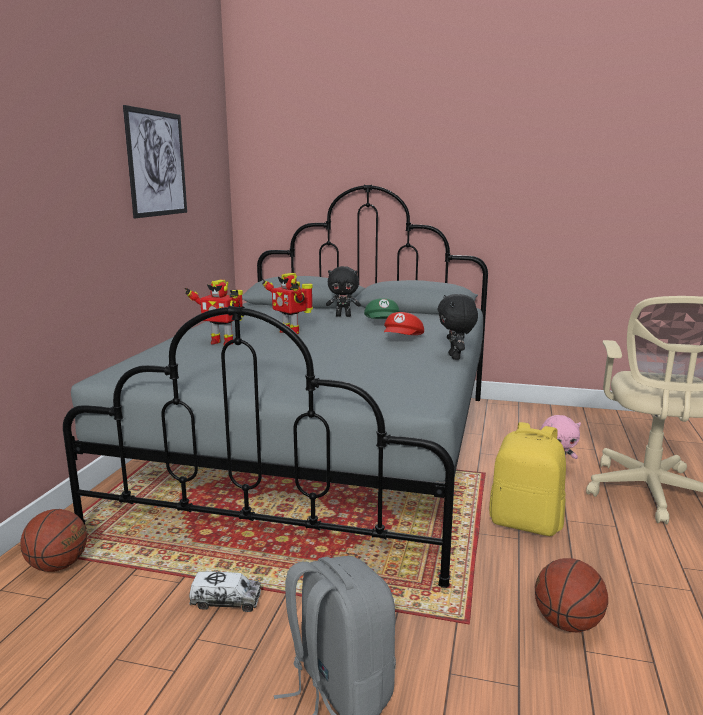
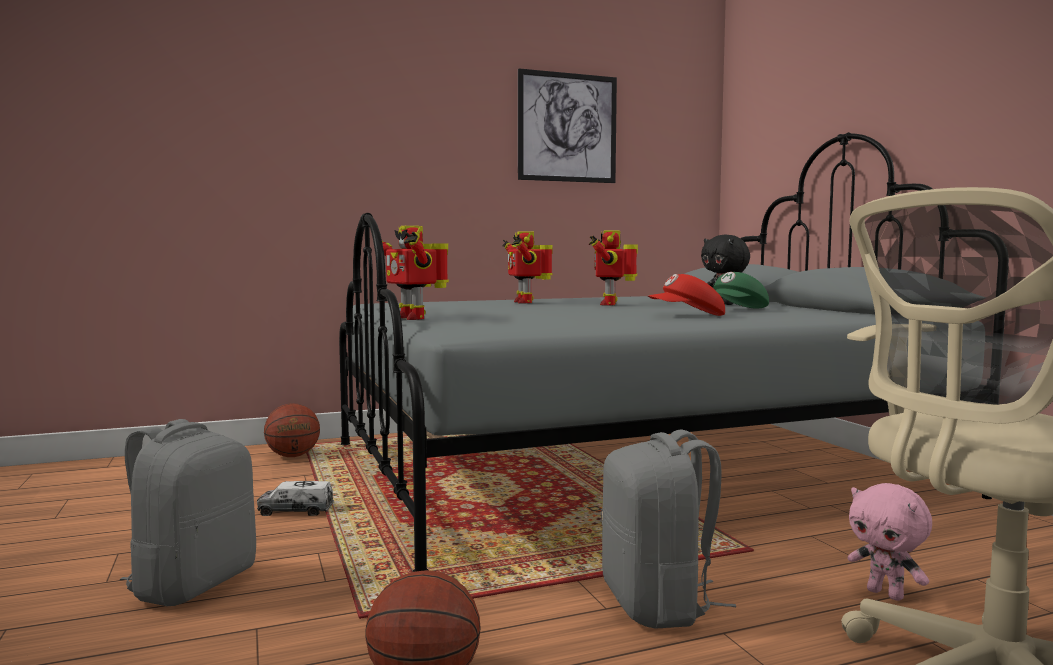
camera: 55 degrees right, 10 degrees down
toy truck [189,571,261,612] -> toy truck turned 120 degrees clockwise [257,481,334,516]
black plush toy [437,294,478,360] -> none
yellow backpack [489,422,566,536] -> grey backpack [601,429,736,629]
none -> toy robot [373,226,449,320]

